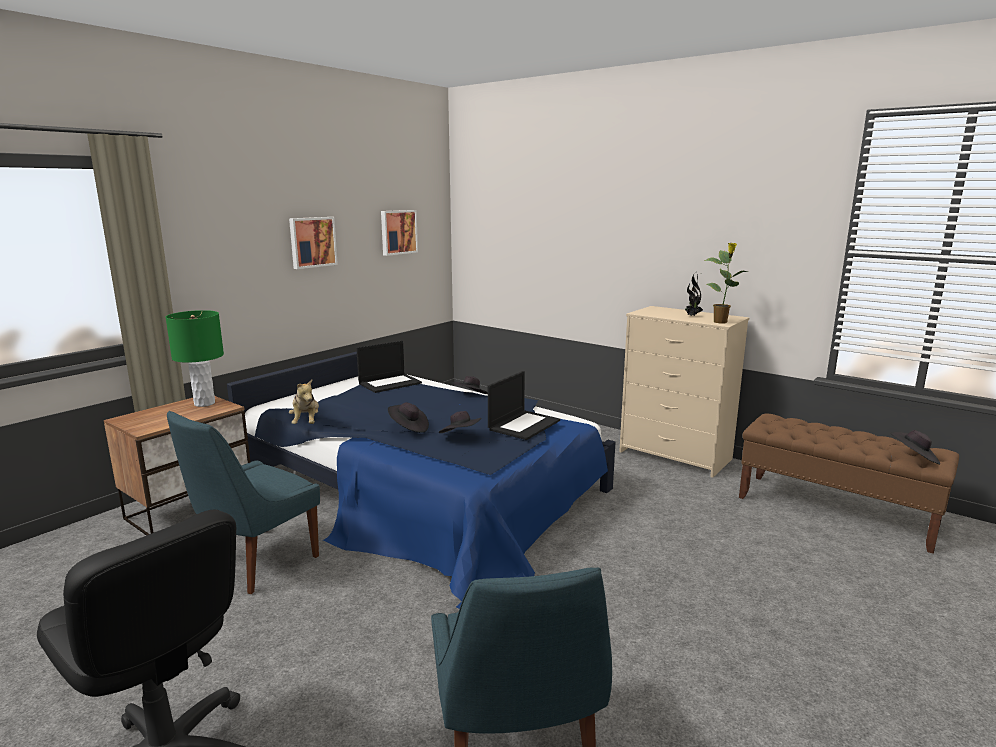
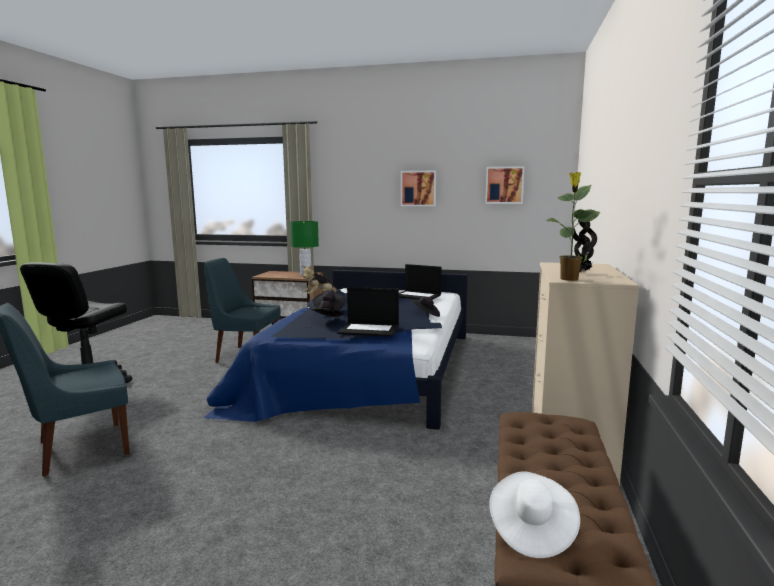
camera: 65 degrees right, 5 degrees down
black hat [890,430,940,464] -> white hat [489,471,580,558]

